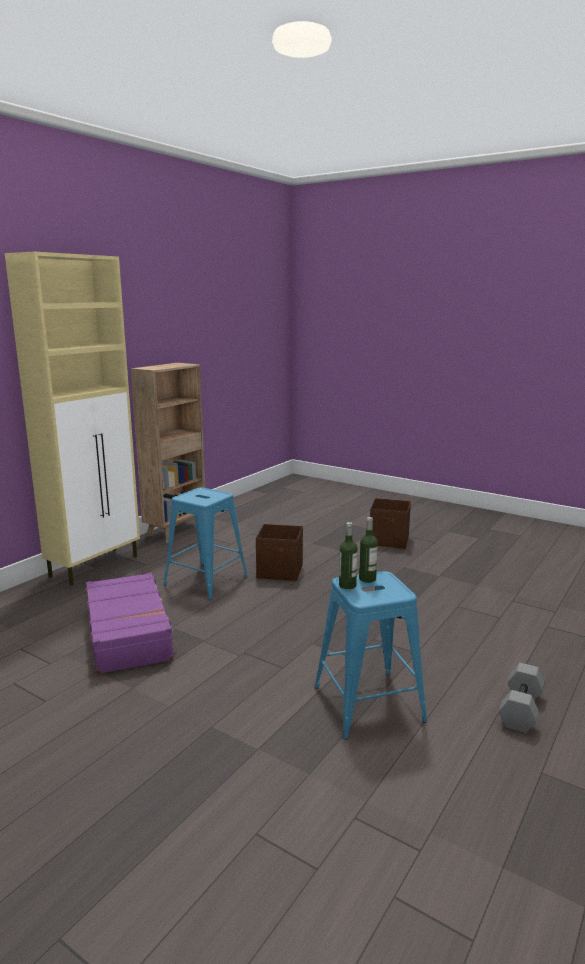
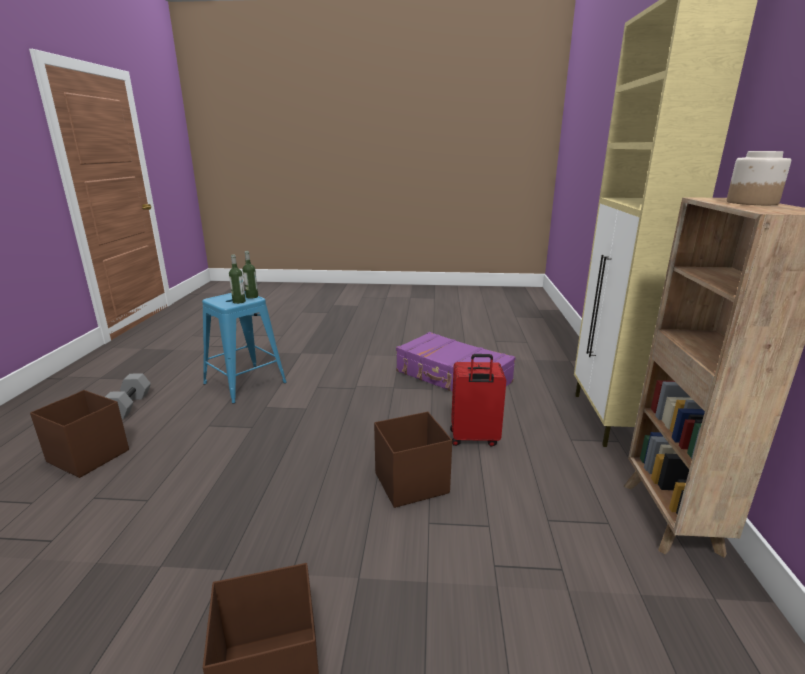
camera: 150 degrees right, 5 degrees up
blue stool [163,488,248,600] -> red suitcase [450,354,506,447]
none -> brown storage box [30,390,129,478]
none -> jar [726,151,791,205]

